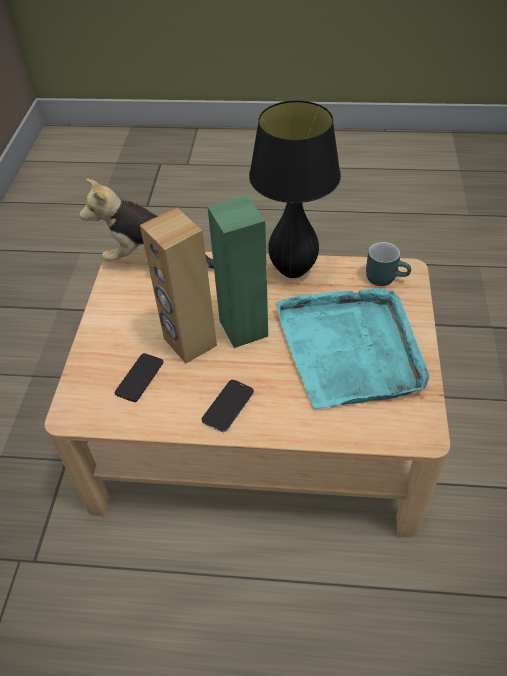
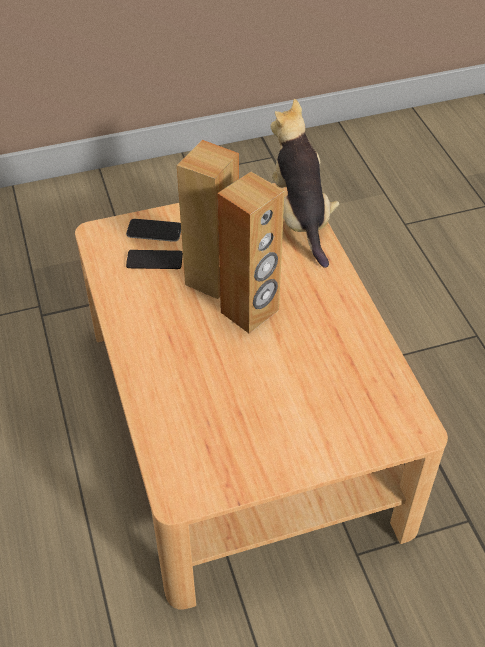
camera: 65 degrees right, 0 degrees up
phone [202,380,254,432] -> phone moved to [126,219,181,242]
green speaker [208,195,268,348] -> brown speaker [217,171,285,333]
black table lamp [249,100,341,278] -> none
turquoise tray [275,288,430,409] -> none
turquoise mug [366,242,411,286] -> none

